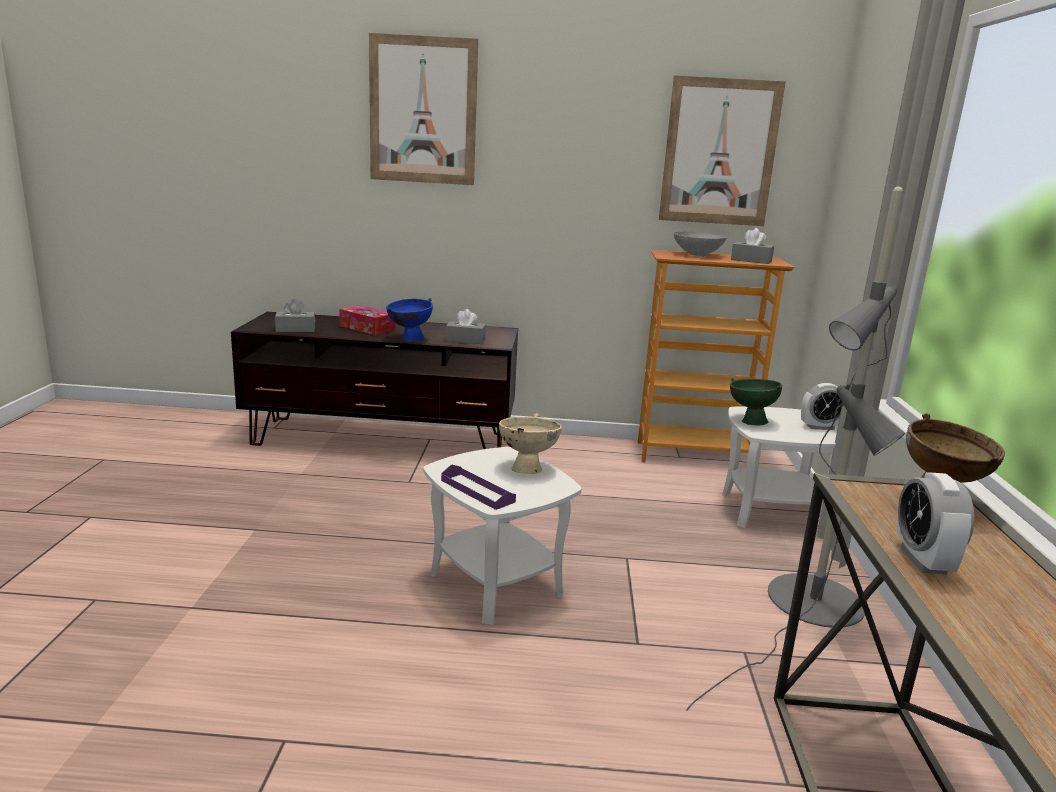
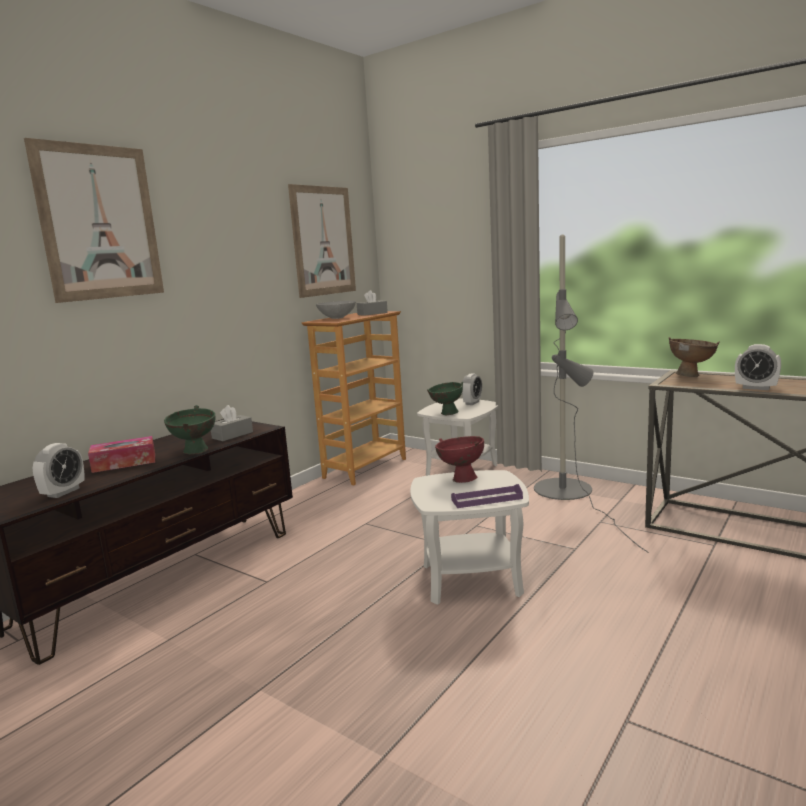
camera: 55 degrees left, 5 degrees down
grey tissue box [275,299,315,332] -> alarm clock [33,443,85,498]
blue bowl [386,298,433,342] -> green bowl [164,405,215,455]
beige bowl [499,413,562,474] -> red bowl [435,436,484,483]

